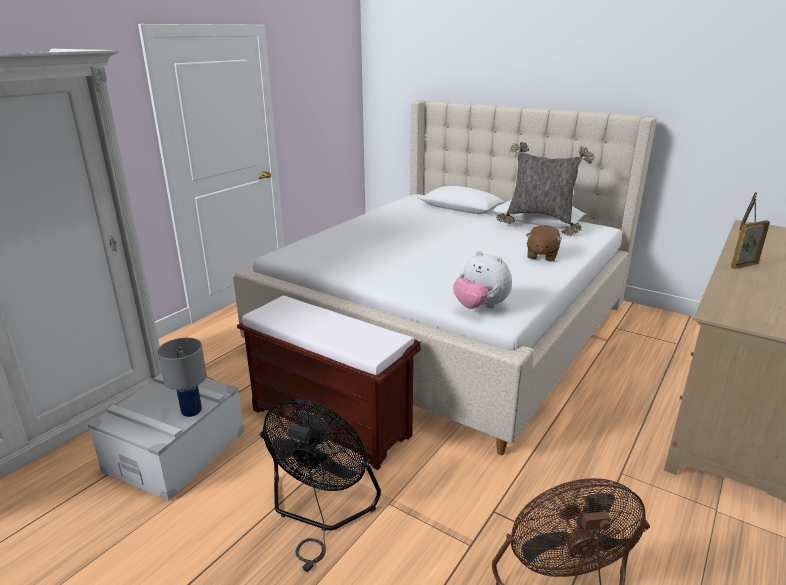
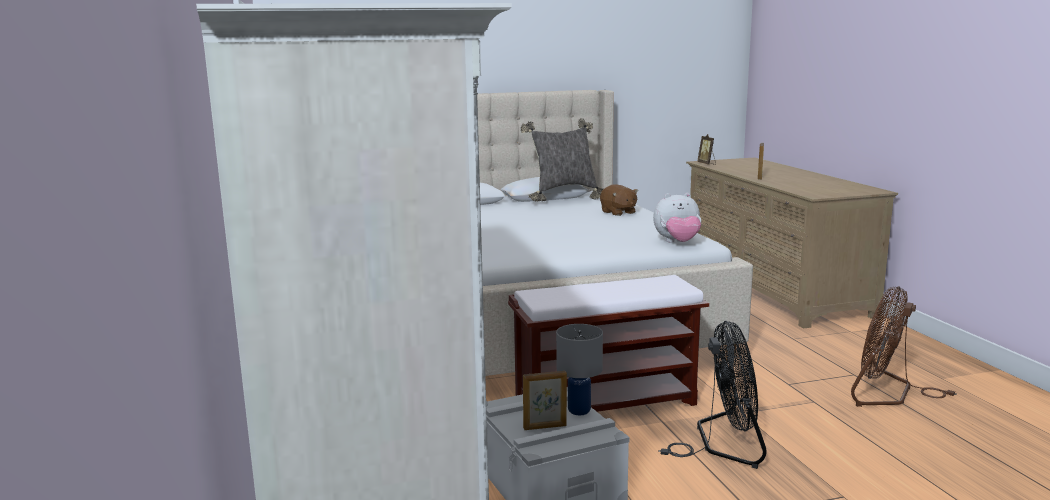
camera: 50 degrees left, 10 degrees down
black fan [259,399,381,572] -> black fan turned 120 degrees clockwise [658,321,767,469]
none -> picture frame [523,371,567,430]

